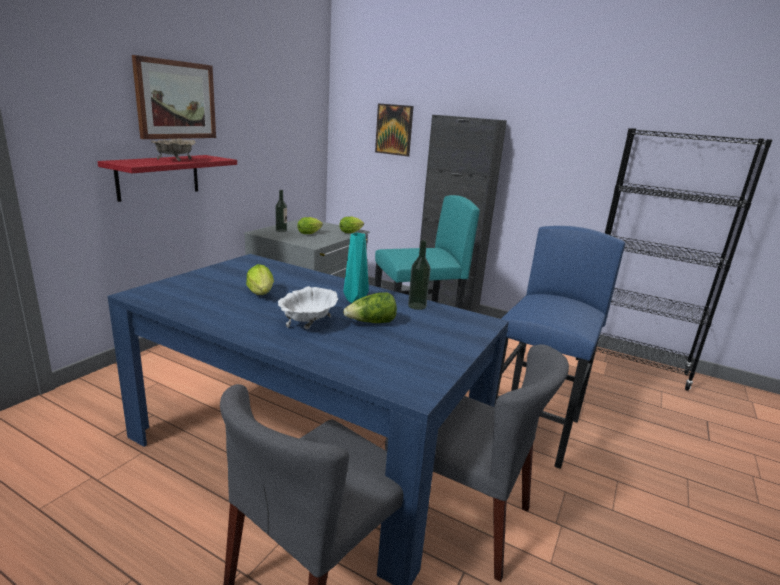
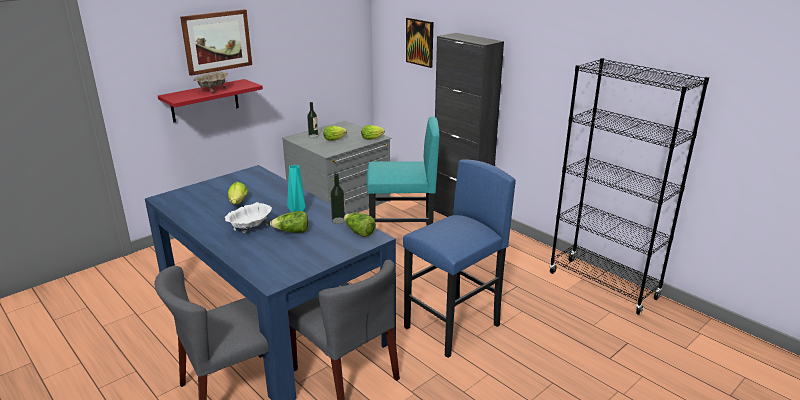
camera: 20 degrees right, 5 degrees up
none -> lettuce [344,213,376,237]

